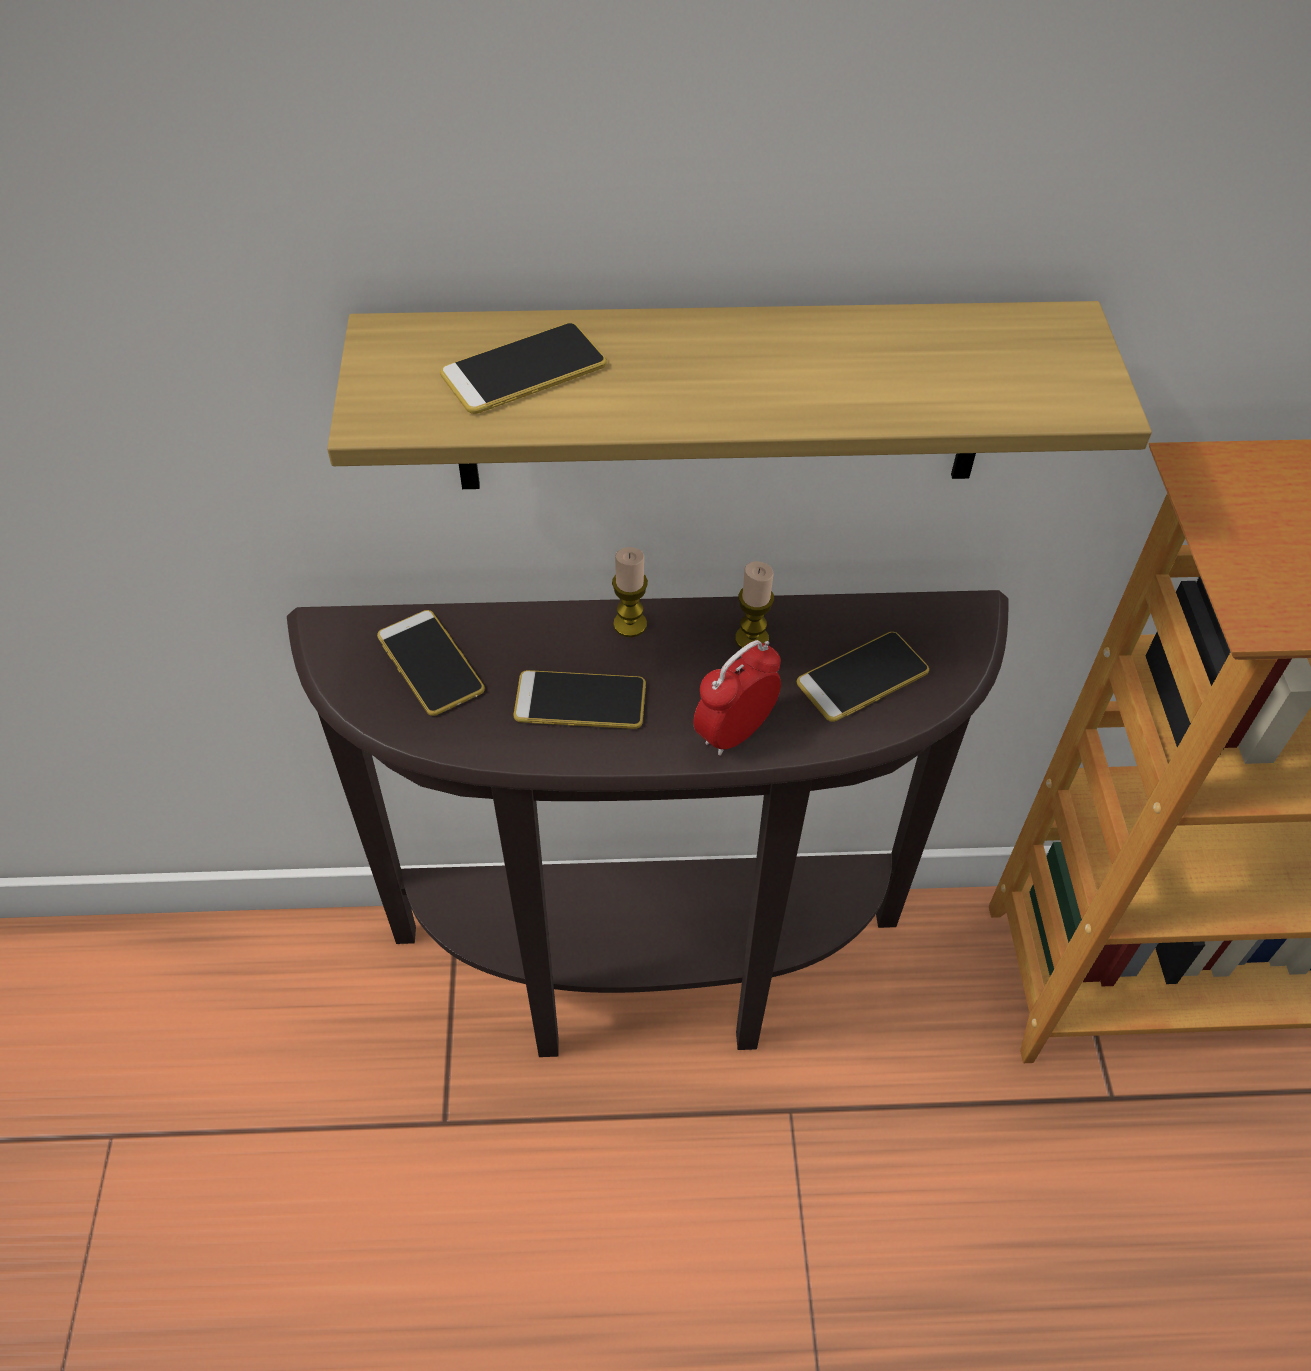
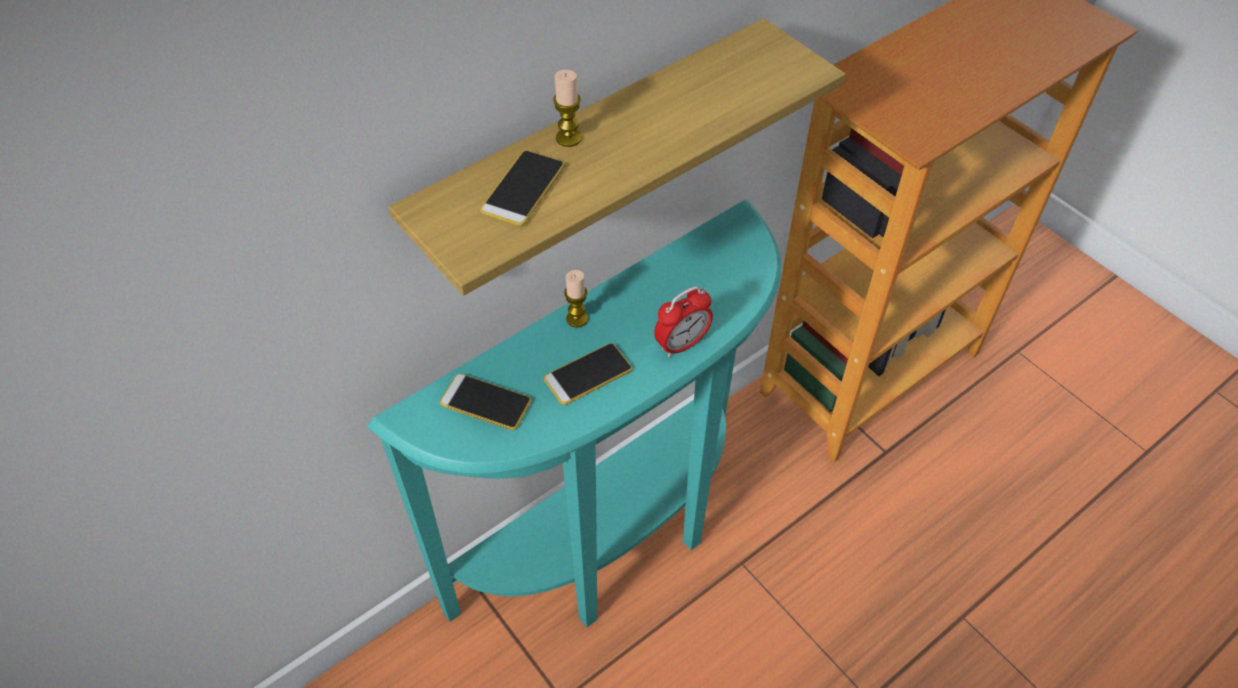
camera: 35 degrees left, 0 degrees up
brown console table [287,590,1008,1057] -> turquoise console table [367,200,782,627]
alarm clock [693,640,781,756] -> alarm clock turned 135 degrees counterclockwise [654,286,713,357]
candle [735,561,774,649] -> candle moved to [553,70,582,147]
phone [797,632,929,722] -> none

